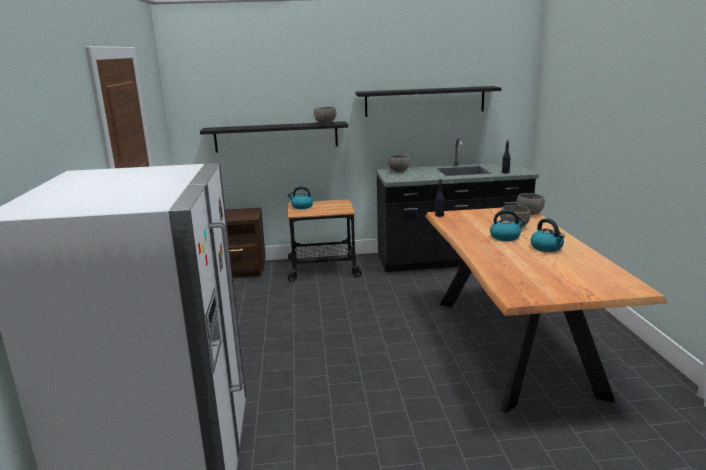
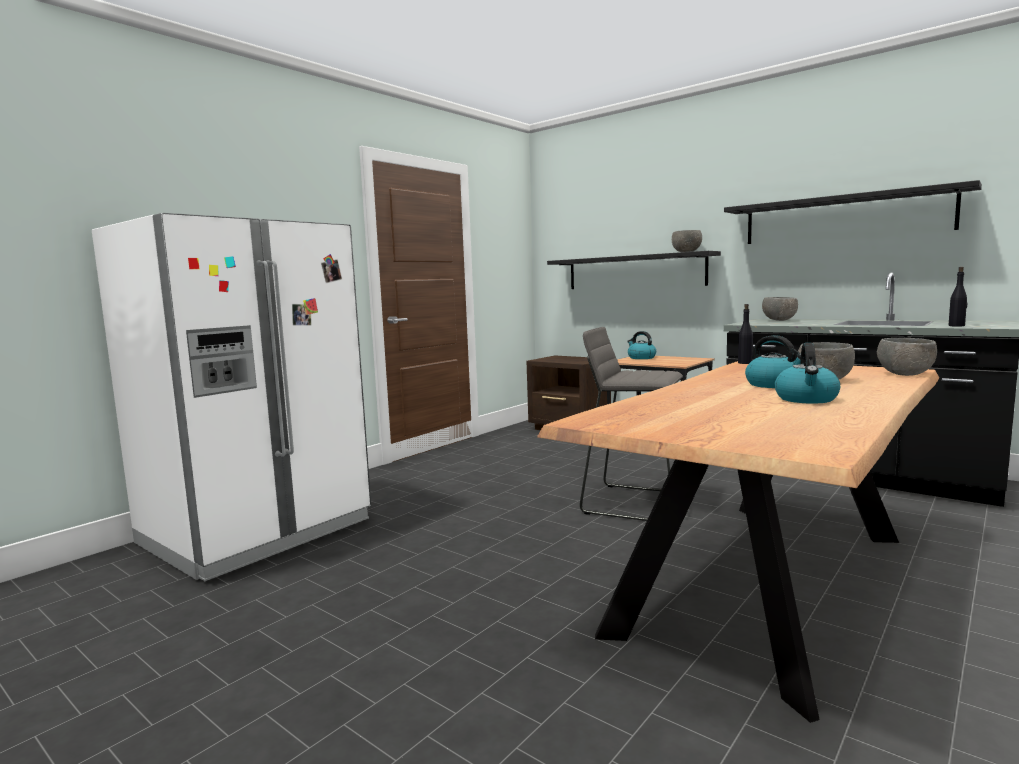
camera: 45 degrees right, 10 degrees down
none -> grey stool [580,327,683,521]

